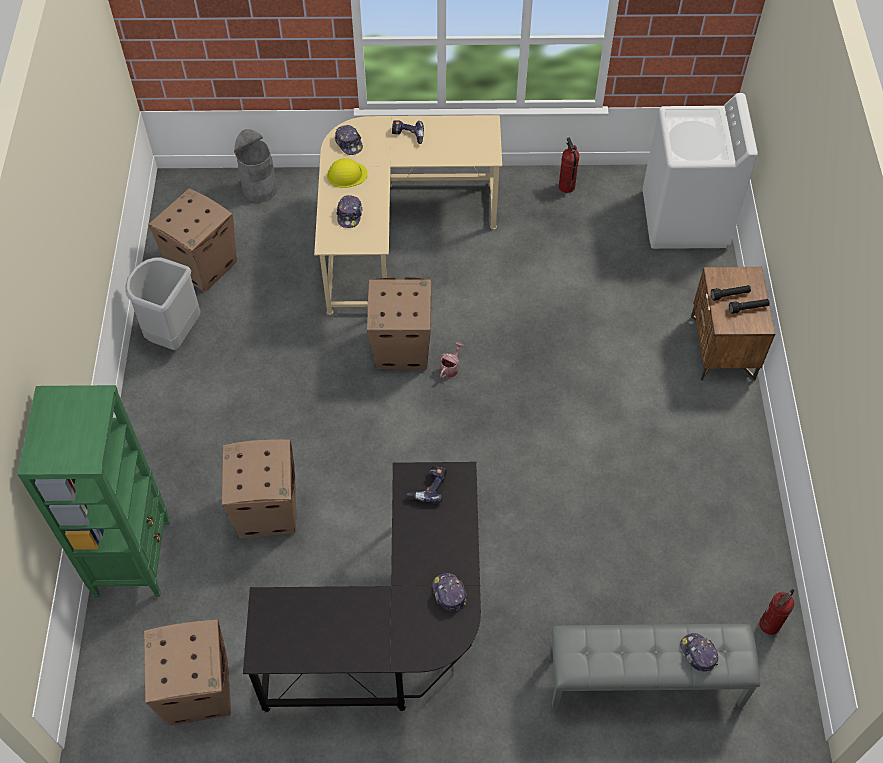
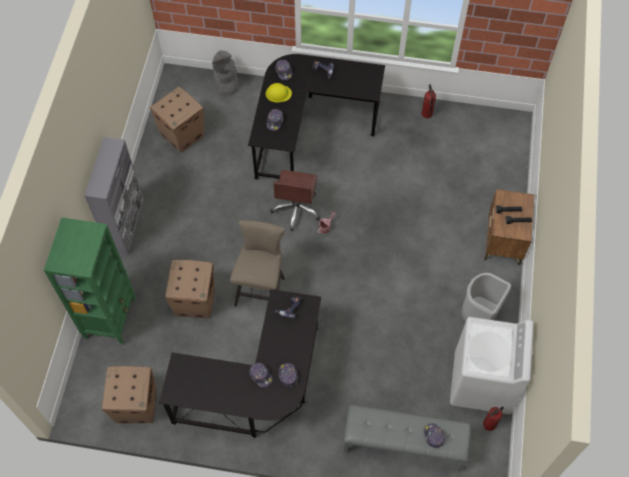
camera: 10 degrees right, 5 degrees up
grey trash can [125,257,201,350] -> grey trash can moved to [462,273,511,321]
beige desk [314,115,502,315] -> black desk [248,54,385,180]
cardboard box [367,277,431,370] -> brown office chair [270,170,320,231]
white washing machine [642,93,758,249] -> white washing machine moved to [450,317,534,414]
none -> grey cabinet [84,137,144,255]
none -> beige stool [230,220,285,307]
none -> cap [249,363,273,388]

